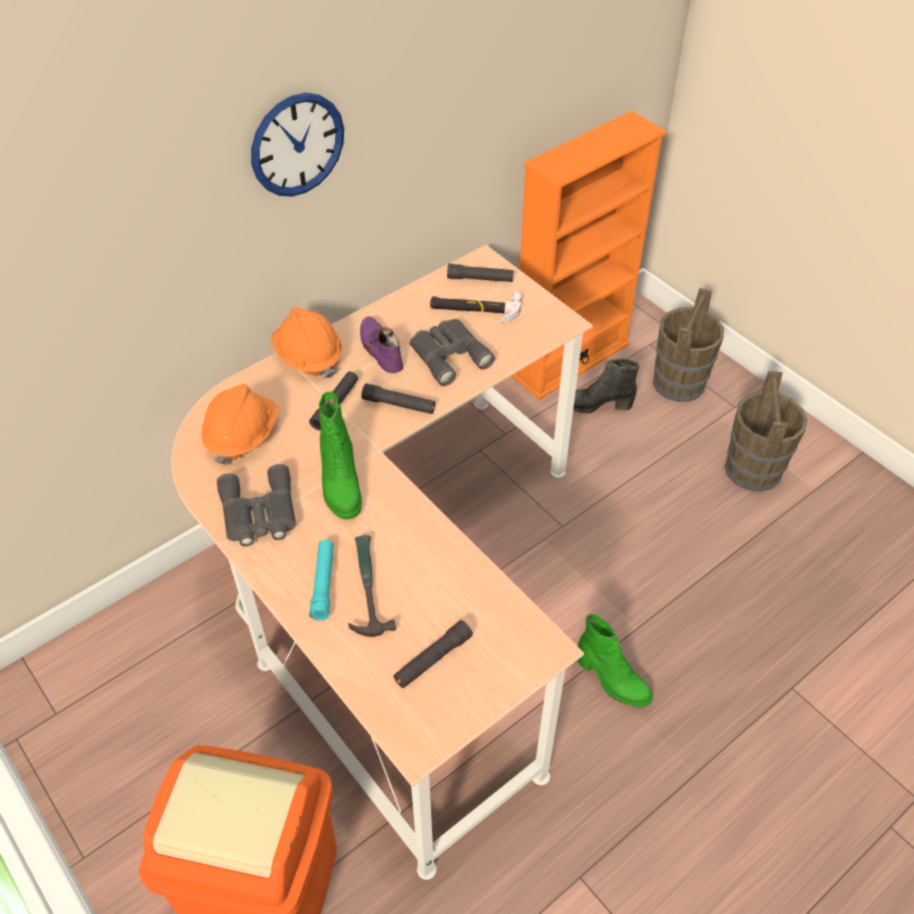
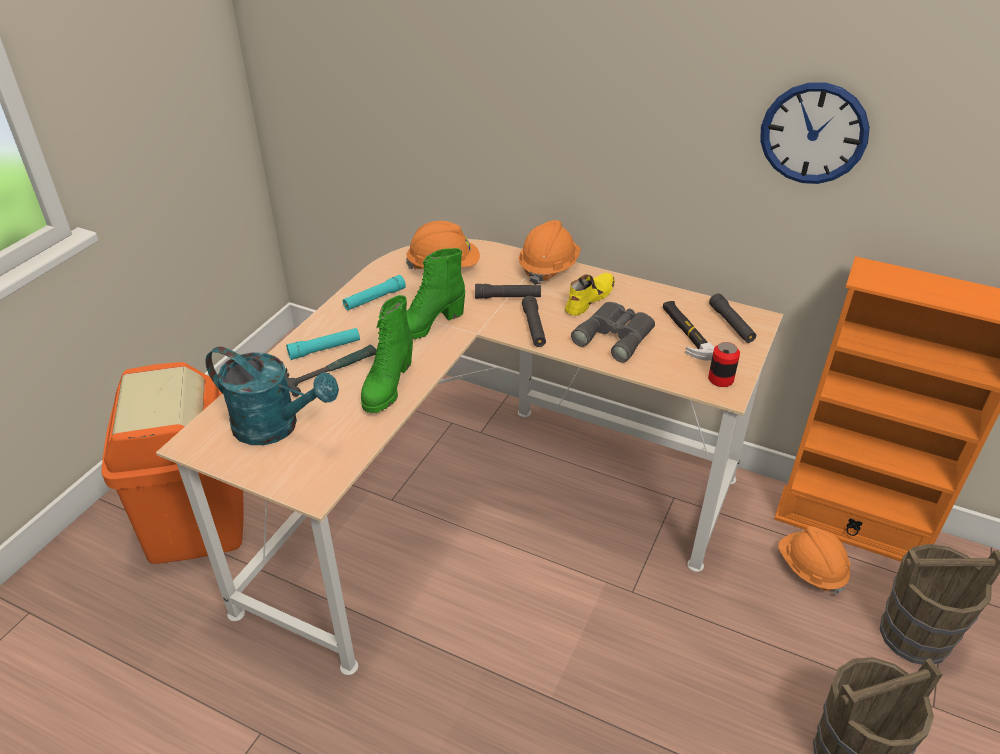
camera: 65 degrees right, 10 degrees down
grey binoculars [217,464,296,547] -> turquoise flashlight [343,275,406,310]
wall clock [251,93,344,197] -> wall clock moved to [760,82,870,184]
purple shoe [360,316,403,373] -> yellow shoe [565,273,615,316]
black flashlight [393,620,473,688] -> turquoise watering can [205,346,339,445]
black boot [573,358,640,414] -> orange hard hat [778,526,850,595]
green boot [577,614,653,707] -> green boot moved to [361,295,413,413]
none -> can [708,342,740,387]

